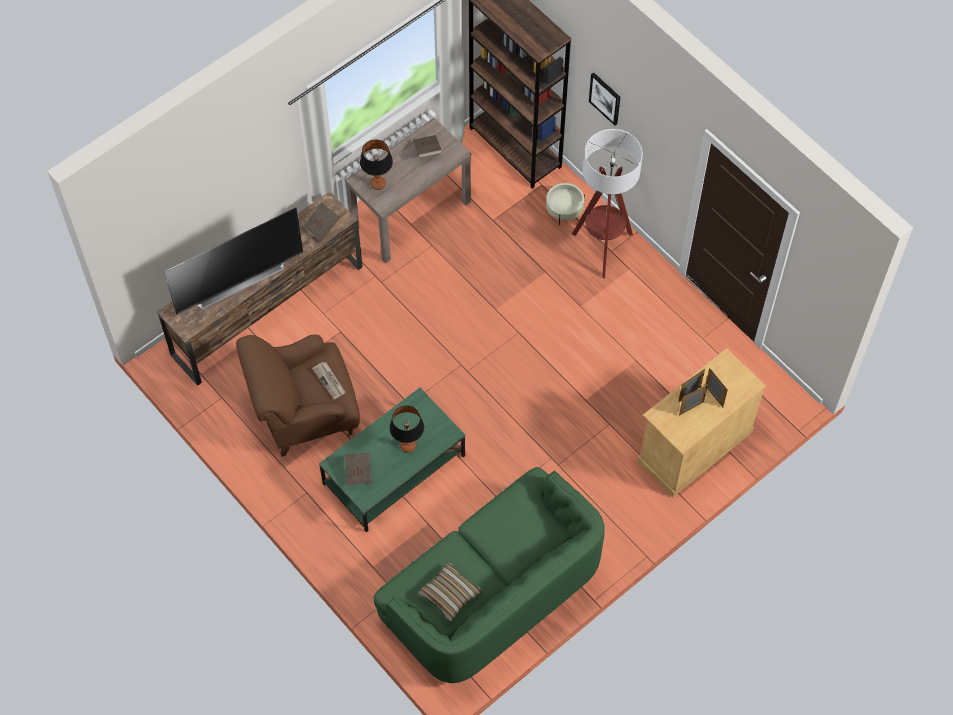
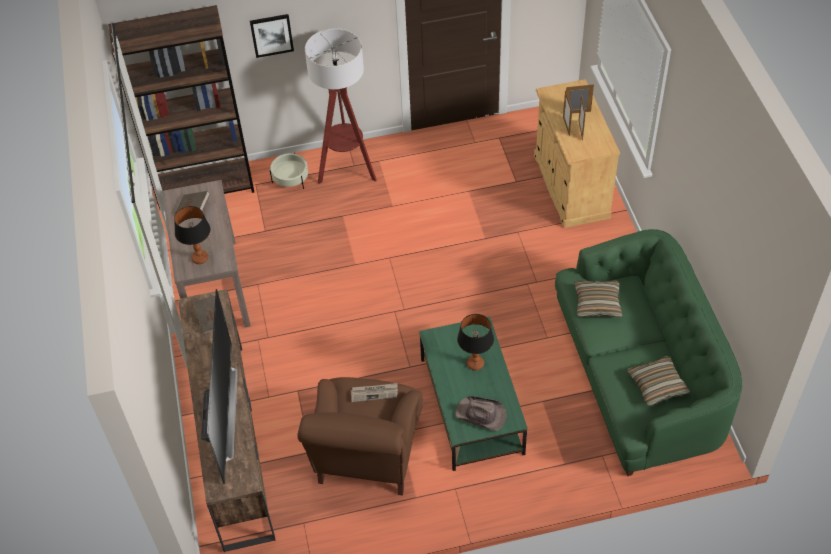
camera: 60 degrees left, 10 degrees down
brown book [345,452,372,485] -> brown hat [455,396,506,431]
none -> pillow [574,281,623,317]

